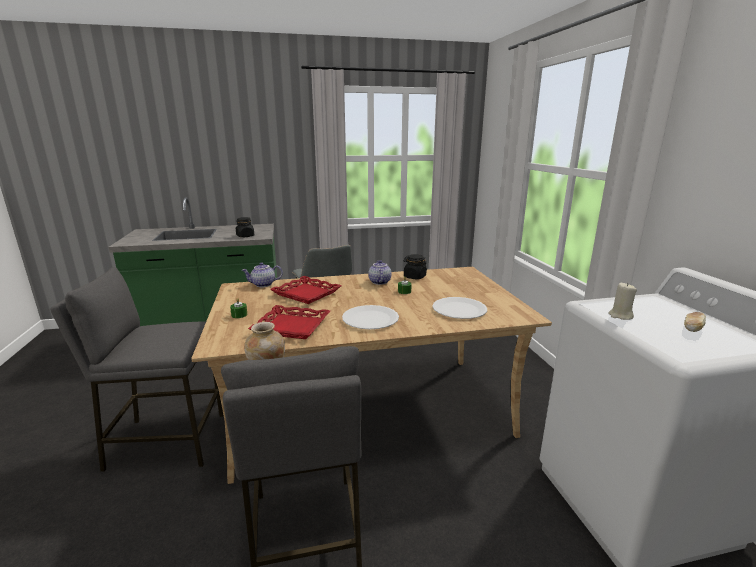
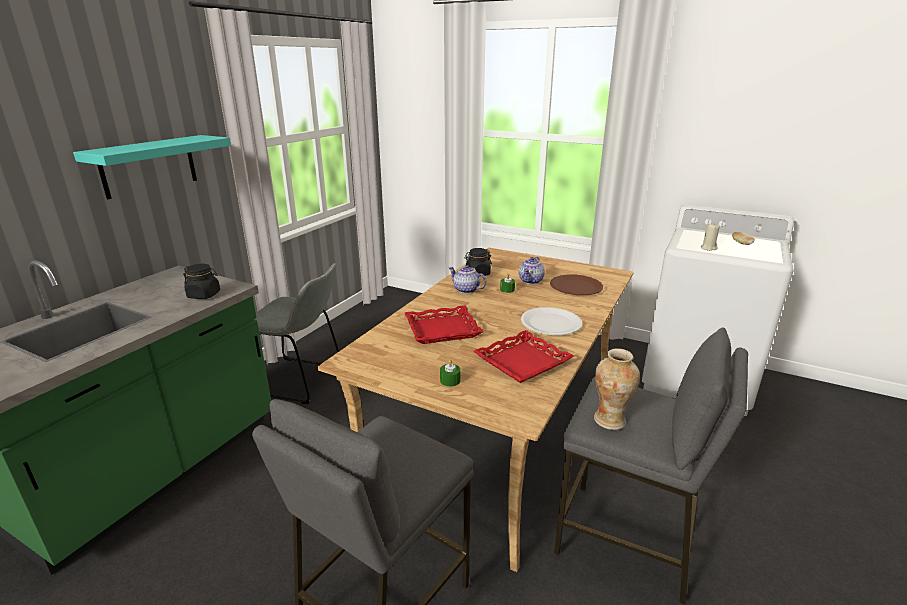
camera: 50 degrees left, 5 degrees up
teapot [242,262,283,287] -> teapot moved to [519,257,545,284]
white plate [433,297,487,319] -> brown plate [550,274,603,295]
none -> turquoise shelf [73,135,231,199]

